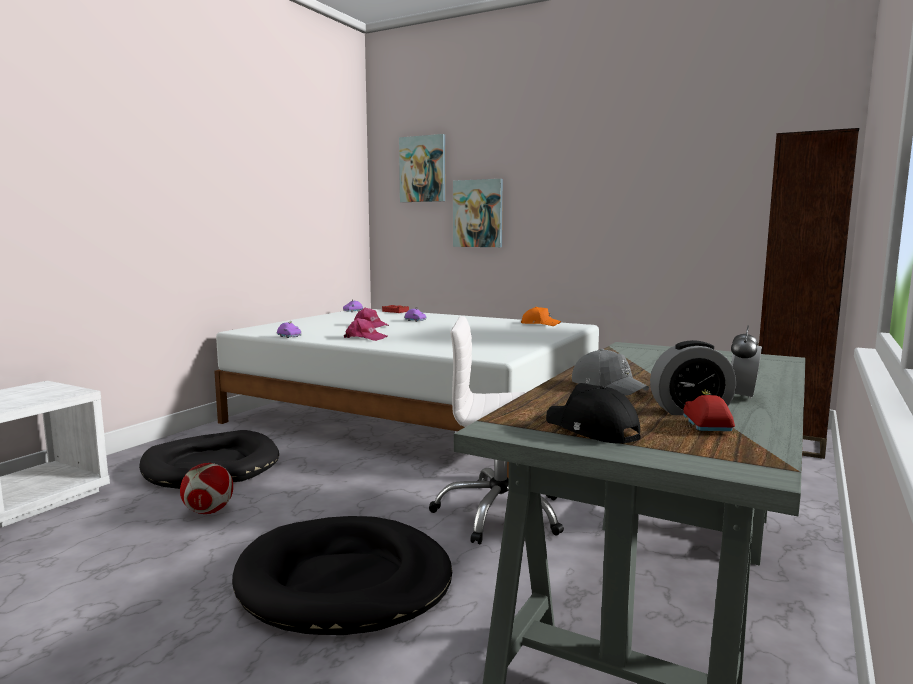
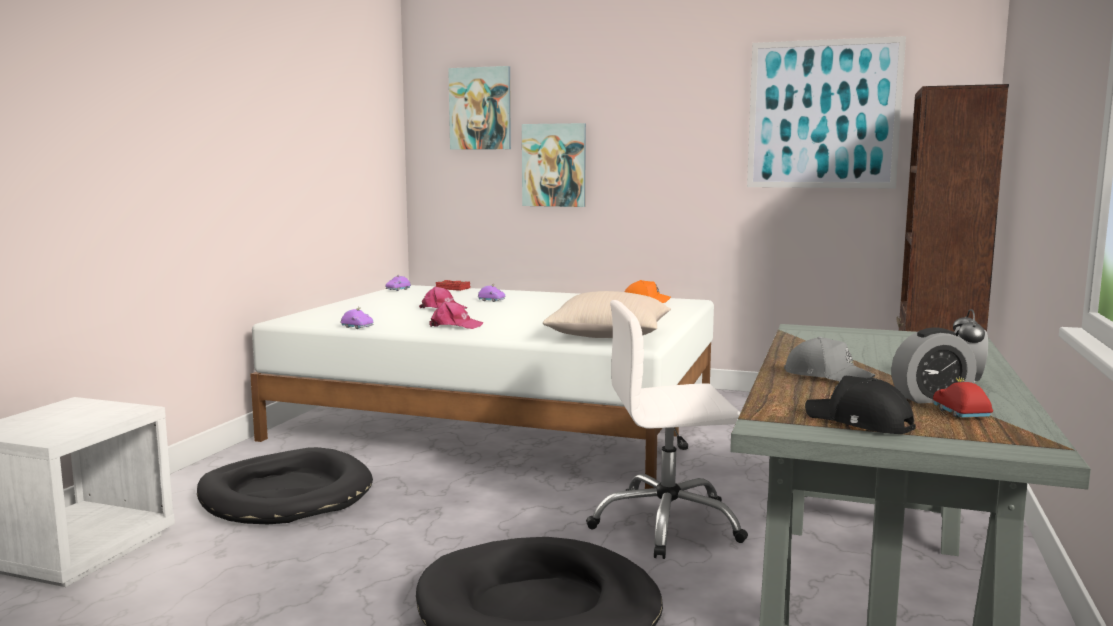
camera: 10 degrees left, 0 degrees up
football [180,463,233,514] -> none
none -> beige pillow [543,291,671,338]
none -> picture [747,36,906,189]

